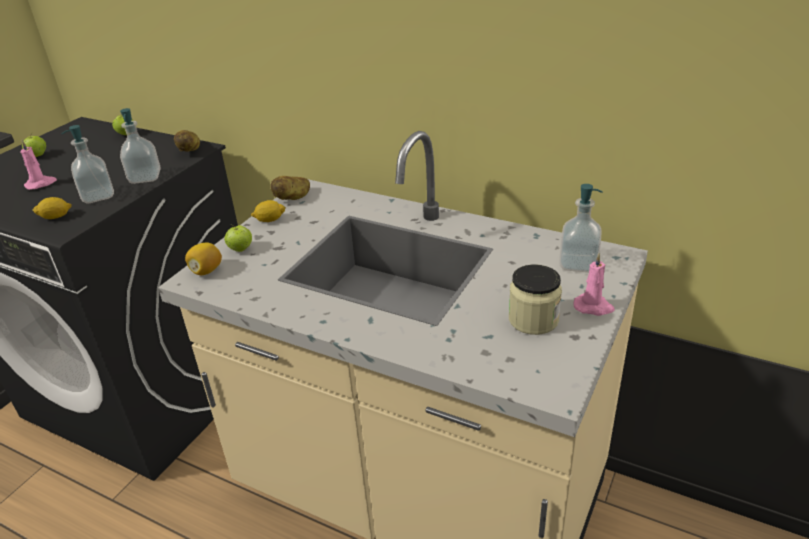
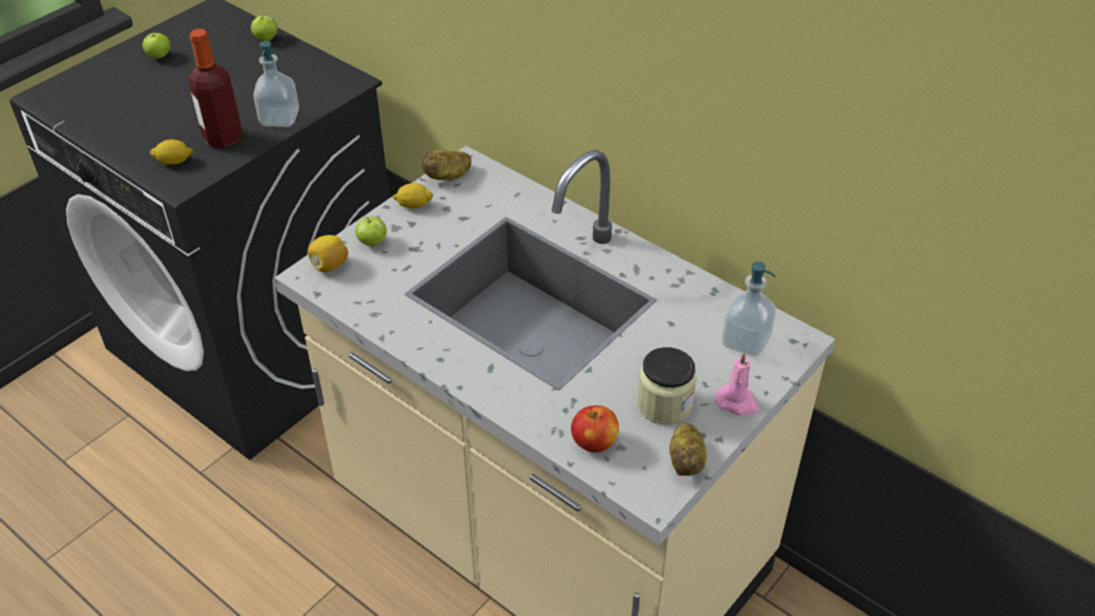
camera: 10 degrees right, 10 degrees up
pink candle [20,140,57,190] -> none
soap dispenser [61,125,114,204] -> bottle [188,29,243,148]
potato [174,130,200,152] -> potato moved to [669,423,707,476]
none -> apple [571,405,619,453]

